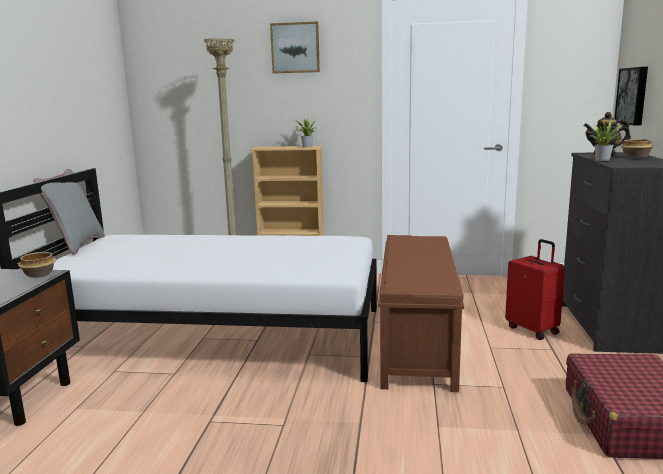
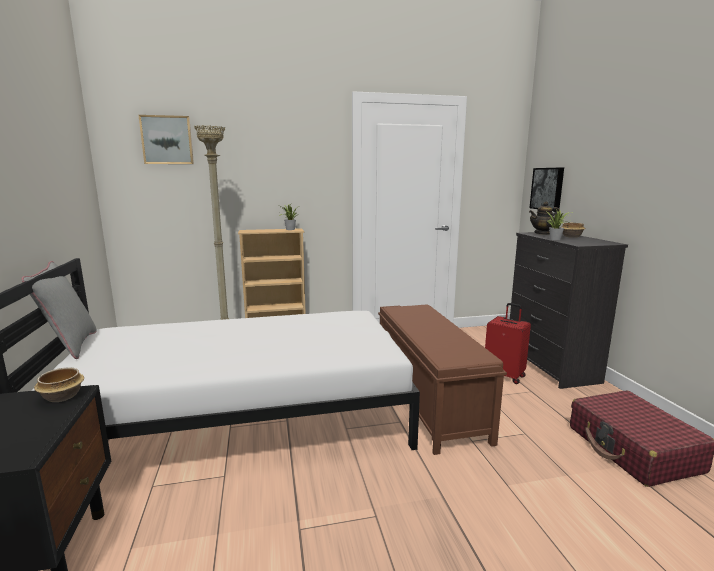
camera: 20 degrees left, 0 degrees up
picture [270,22,320,73] -> picture moved to [139,115,194,164]

